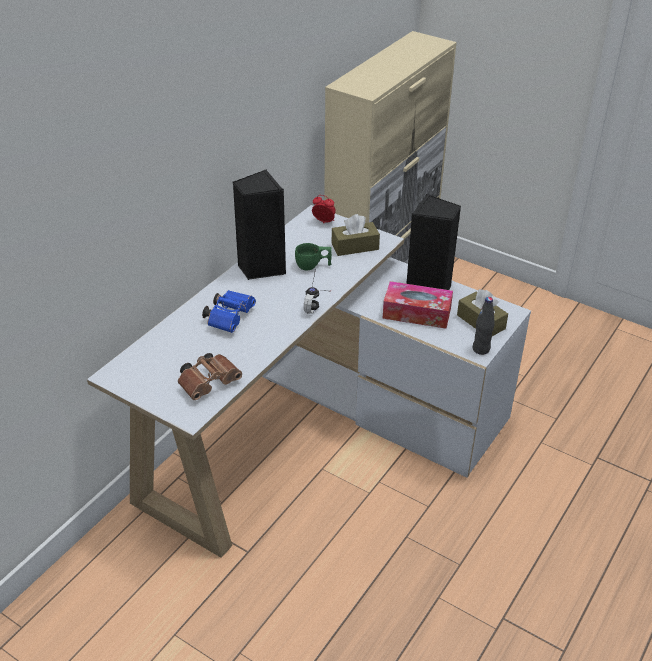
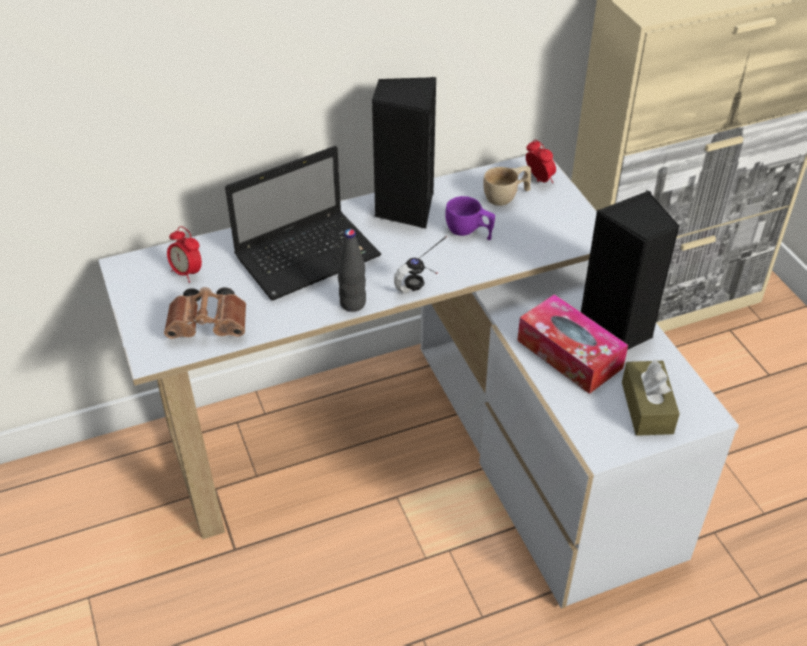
camera: 35 degrees right, 5 degrees up
blue binoculars [202,290,256,333] -> laptop [225,146,381,300]
green cup [295,243,332,270] -> purple cup [445,196,495,240]
brown tissue box [332,214,380,256] -> none
black bottle [473,297,495,355] -> black bottle moved to [338,229,366,312]
none -> alarm clock [167,226,202,283]
none -> beige cup [483,166,531,206]

